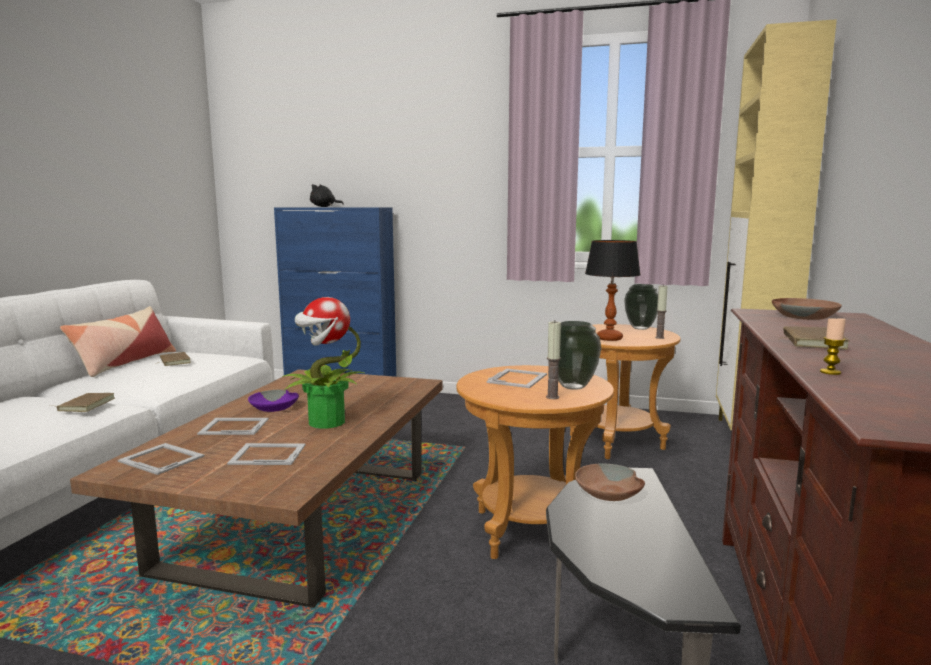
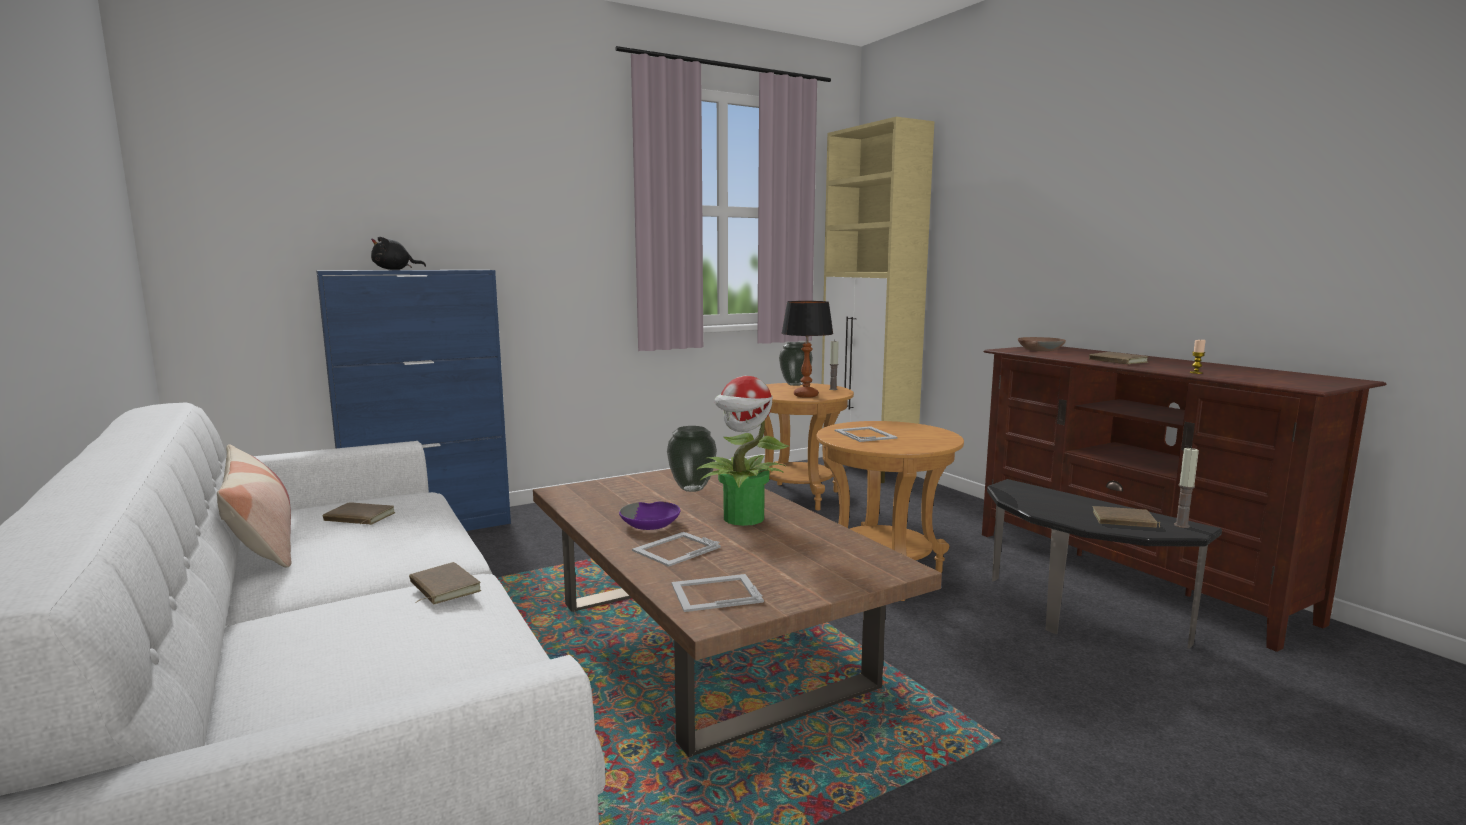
camera: 45 degrees left, 0 degrees up
picture frame [227,443,306,465] -> none
candle [546,322,561,399] -> candle moved to [1174,447,1199,528]
vase [558,321,601,390] -> vase moved to [667,426,717,492]
brown bowl [575,463,645,501] -> none
none -> brown book [1093,506,1160,528]

